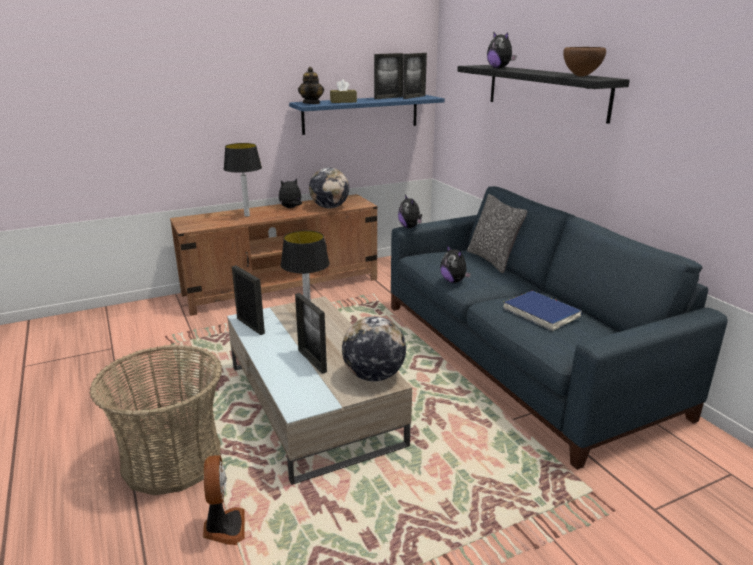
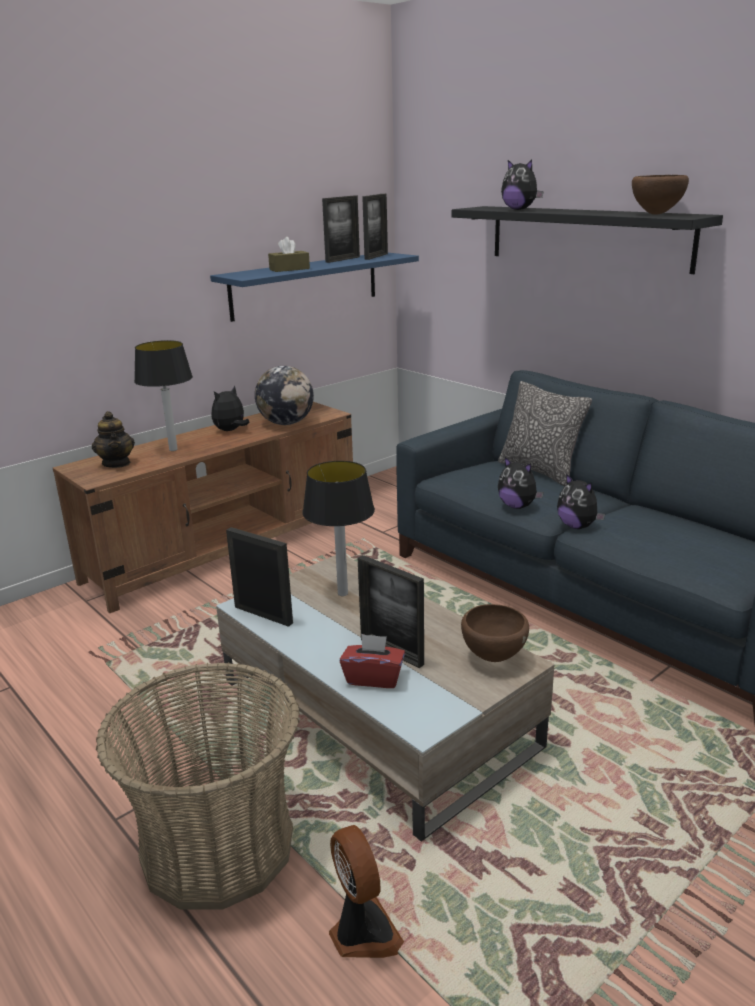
camera: 15 degrees left, 0 degrees up
teapot [298,67,324,104] -> teapot moved to [92,411,135,468]
globe [342,316,406,381] -> brown bowl [461,604,529,662]
plush toy [398,195,422,228] -> plush toy moved to [557,474,605,529]
blue book [503,291,582,331] -> none
none -> red tissue box [340,634,405,688]

